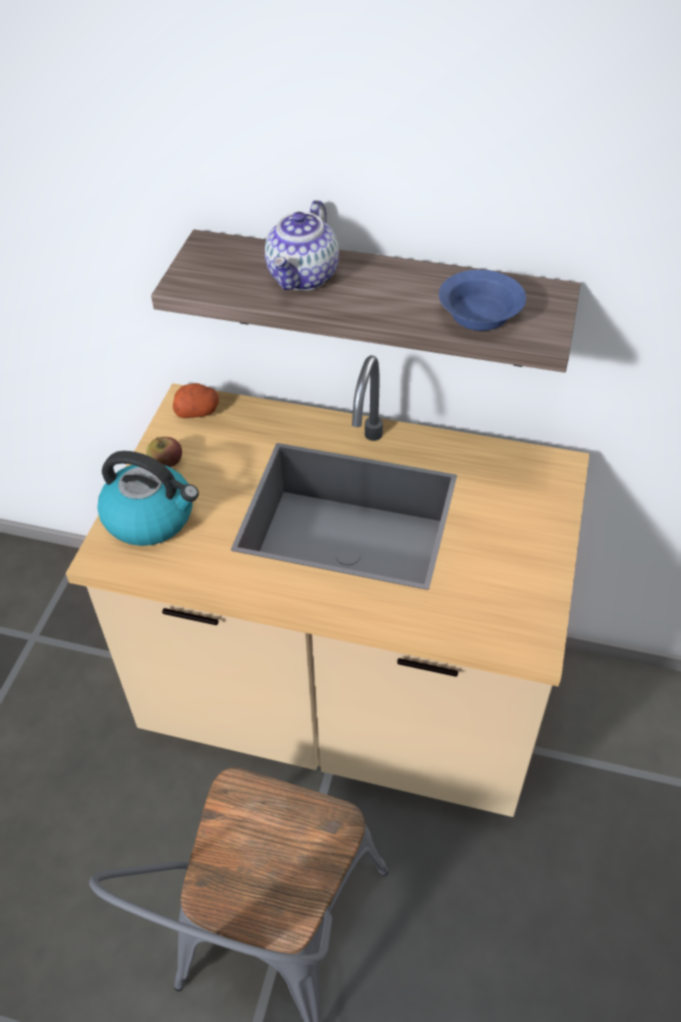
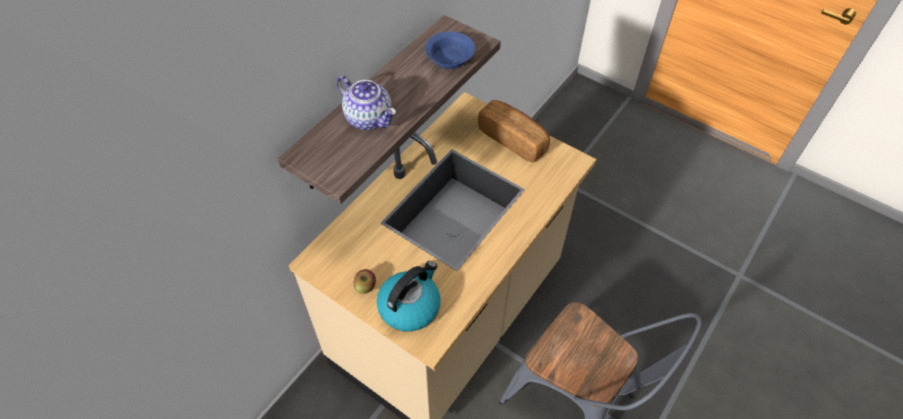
camera: 70 degrees left, 5 degrees up
potato [173,383,219,418] -> none
none -> bread [478,100,550,162]

